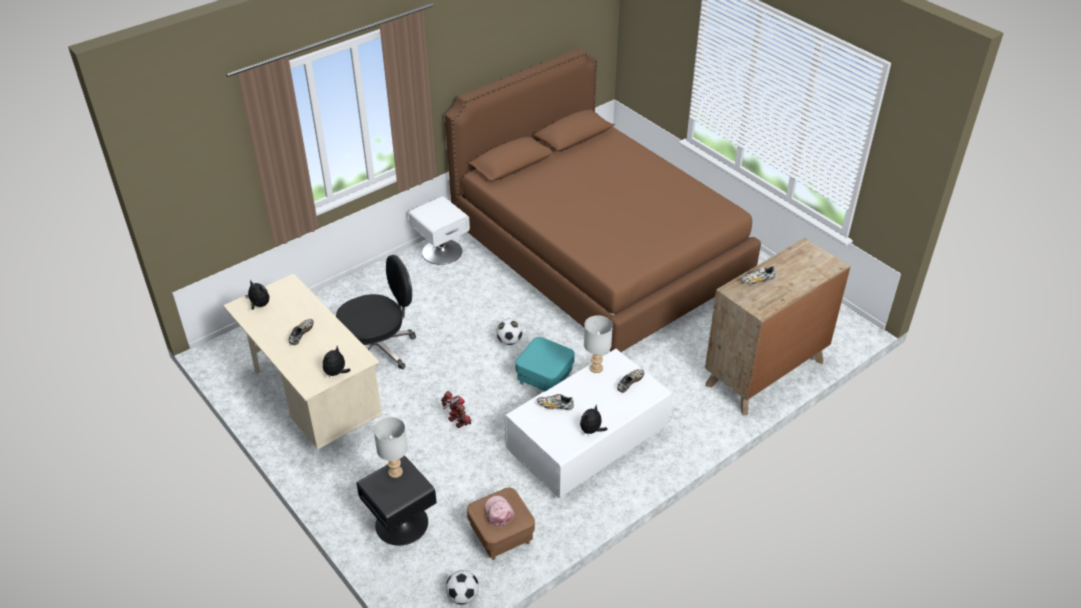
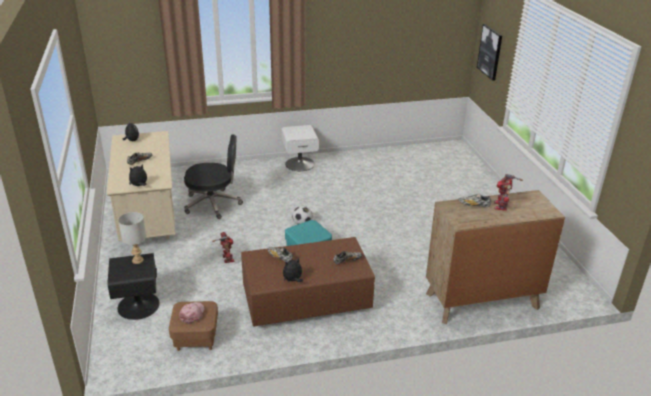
camera: 25 degrees right, 10 degrees down
brown bed [445,48,761,353] -> none
football [446,570,479,605] -> none
white coffee table [504,349,672,498] -> brown coffee table [241,237,375,327]
grey table lamp [584,315,613,373] -> none
none -> picture [477,24,502,81]
none -> toy robot [494,174,523,211]

